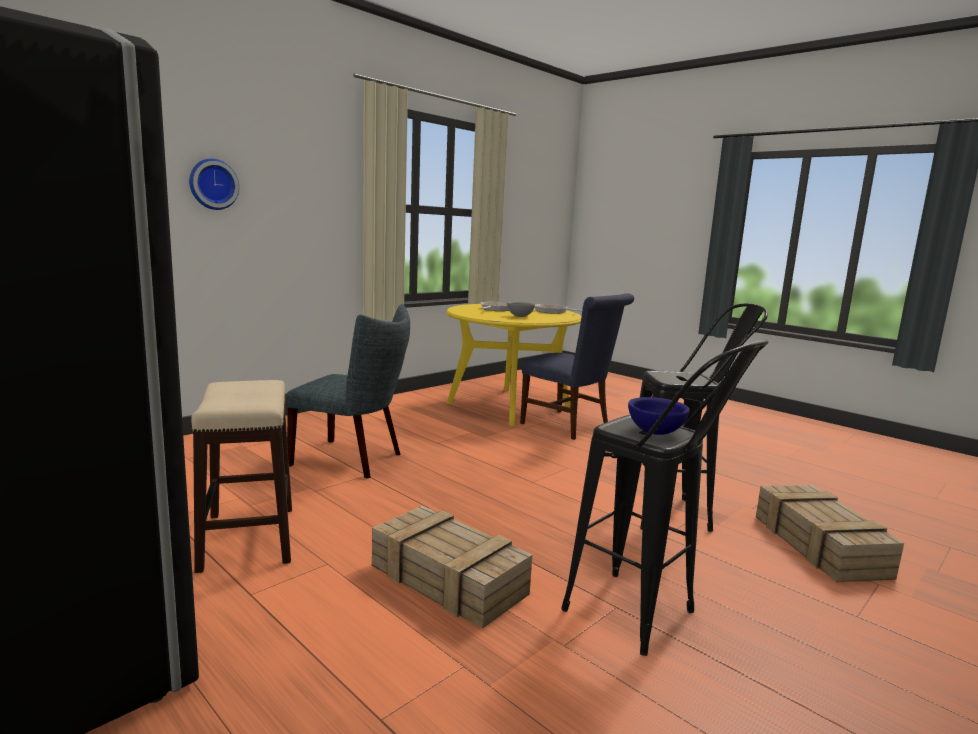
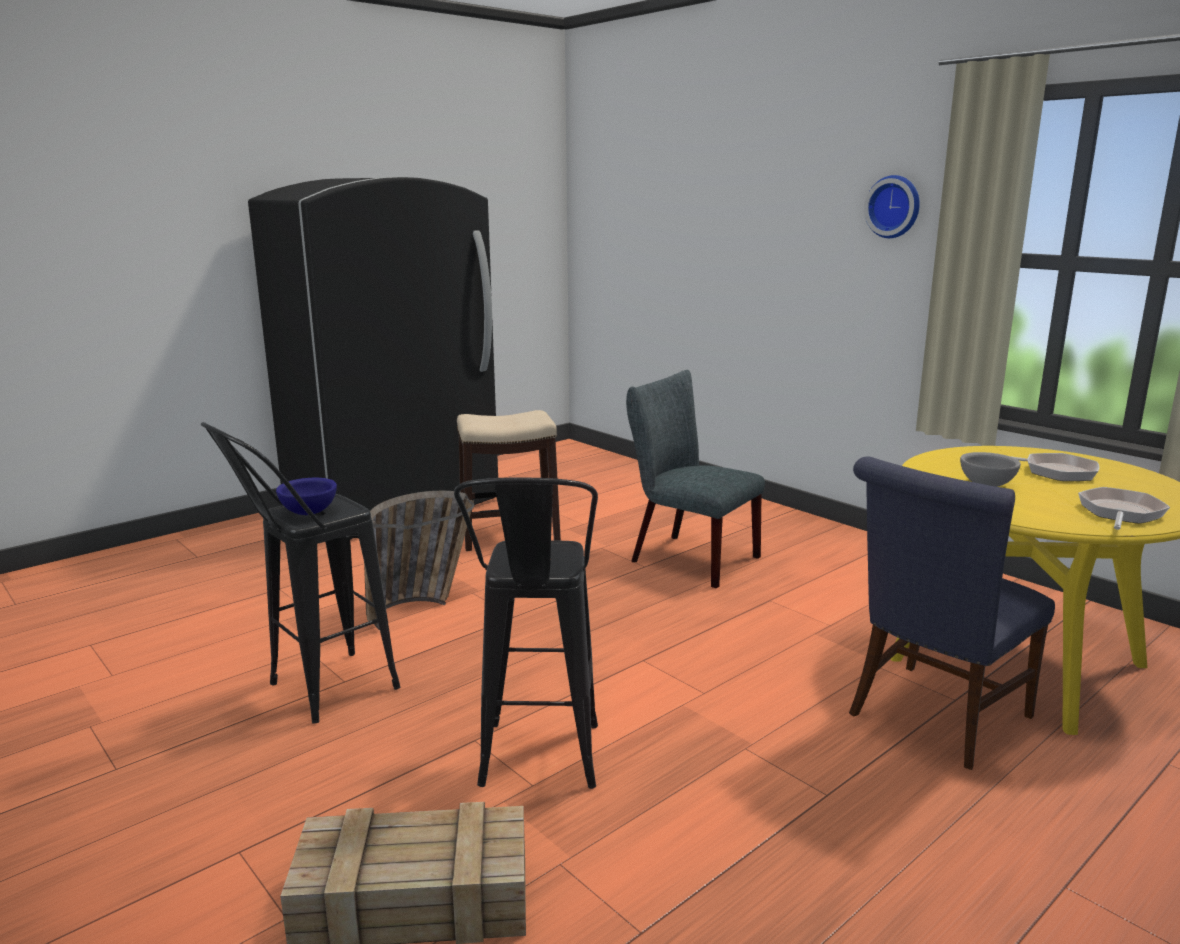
camera: 95 degrees right, 5 degrees up
wall clock [189,159,239,210] -> wall clock moved to [864,175,920,238]
grey chair [286,304,410,479] -> grey chair turned 105 degrees clockwise [626,370,765,588]
crate [372,506,532,628] -> basket [364,491,474,630]

